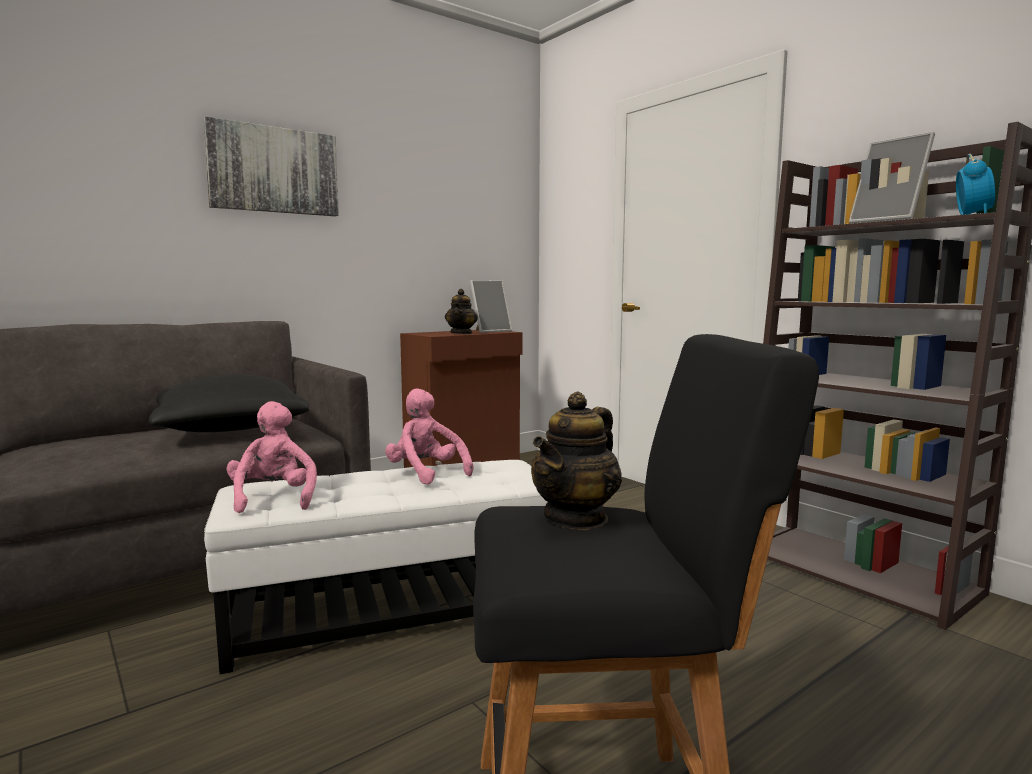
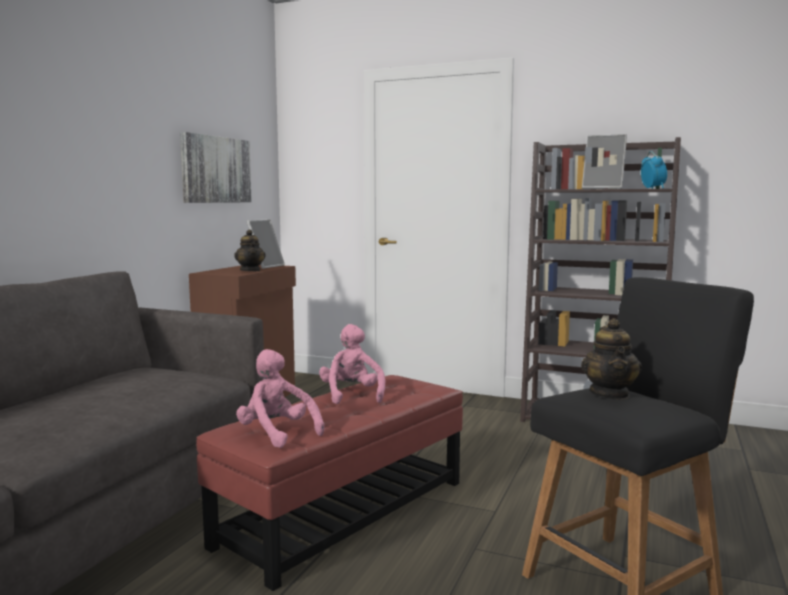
camera: 30 degrees left, 0 degrees up
black pillow [149,374,309,432] -> none
picture [203,116,339,216] -> picture moved to [180,132,252,203]
white ottoman [204,460,547,674] -> red ottoman [196,375,463,591]
pink plush toy [385,388,473,485] -> pink plush toy turned 60 degrees clockwise [319,324,385,404]

